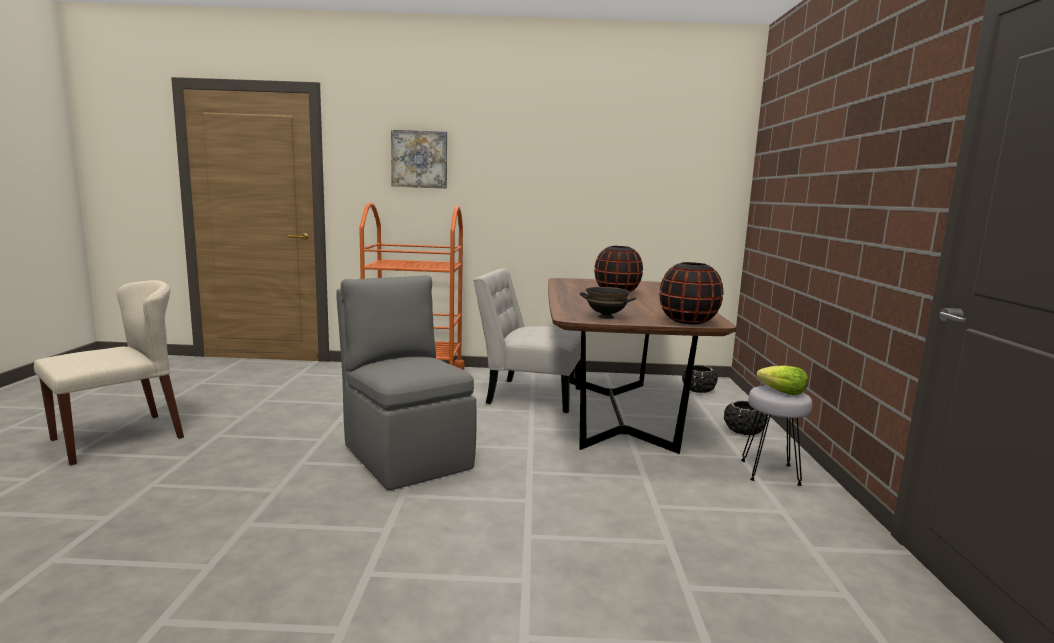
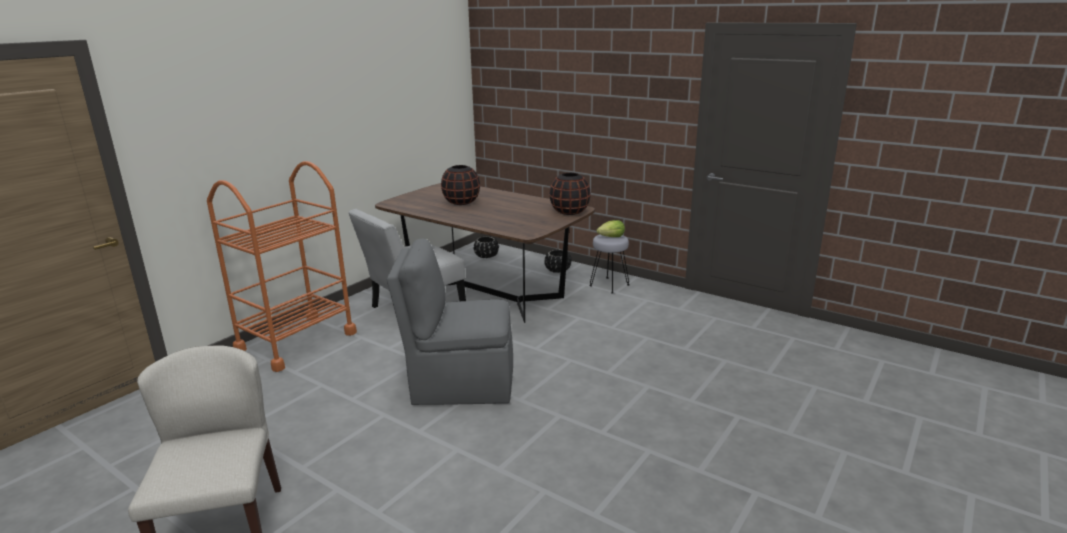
camera: 55 degrees left, 10 degrees up
picture [391,130,447,189] -> none
black bowl [580,287,636,319] -> none

